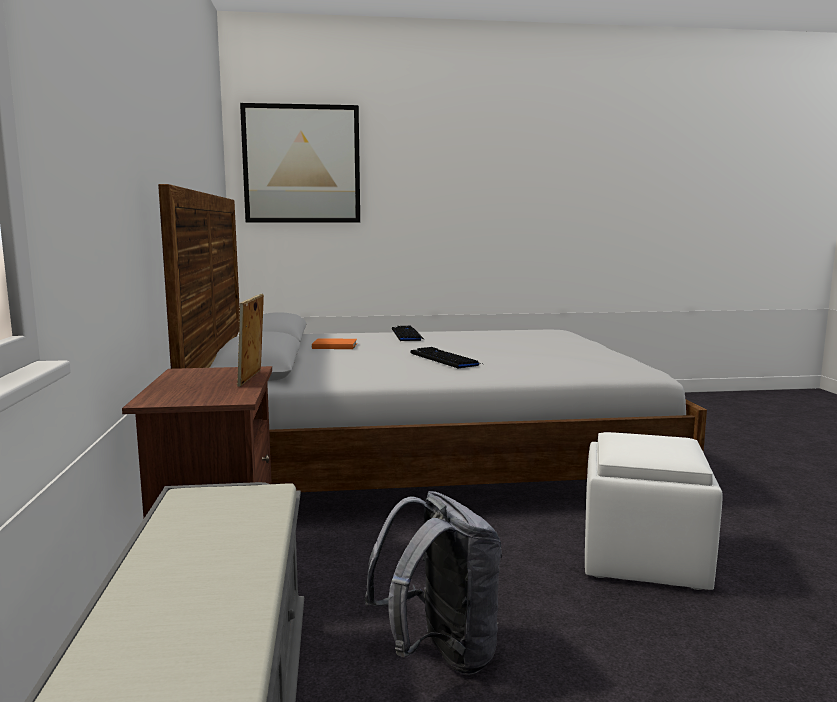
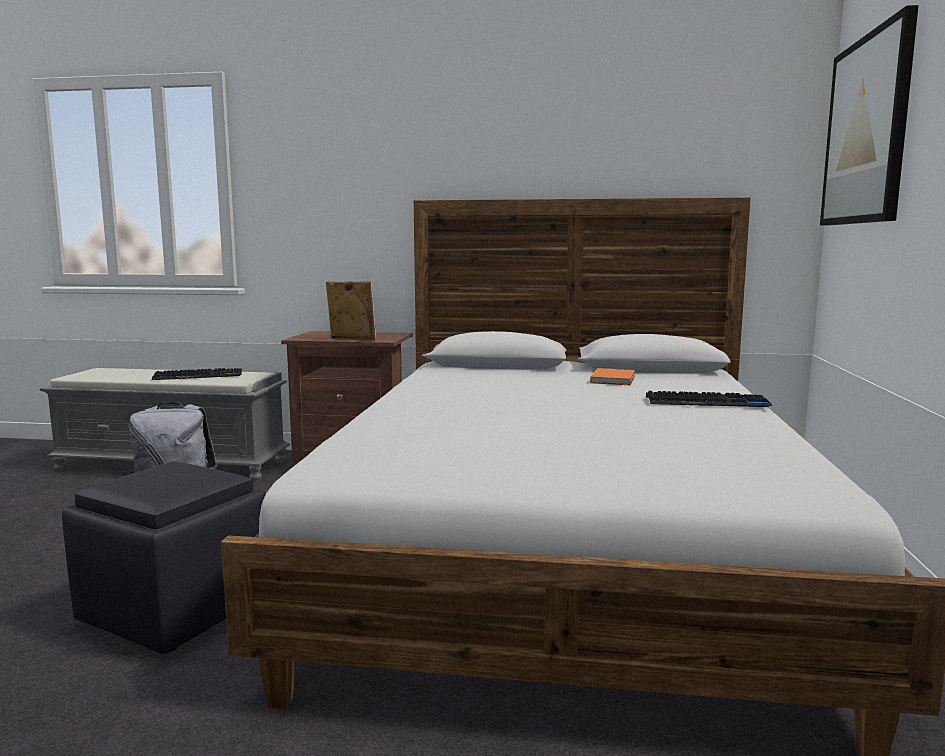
camera: 105 degrees right, 0 degrees up
keyboard [411,347,482,369] -> keyboard moved to [152,368,242,380]
white ottoman [585,432,723,590] -> black ottoman [62,461,266,654]

